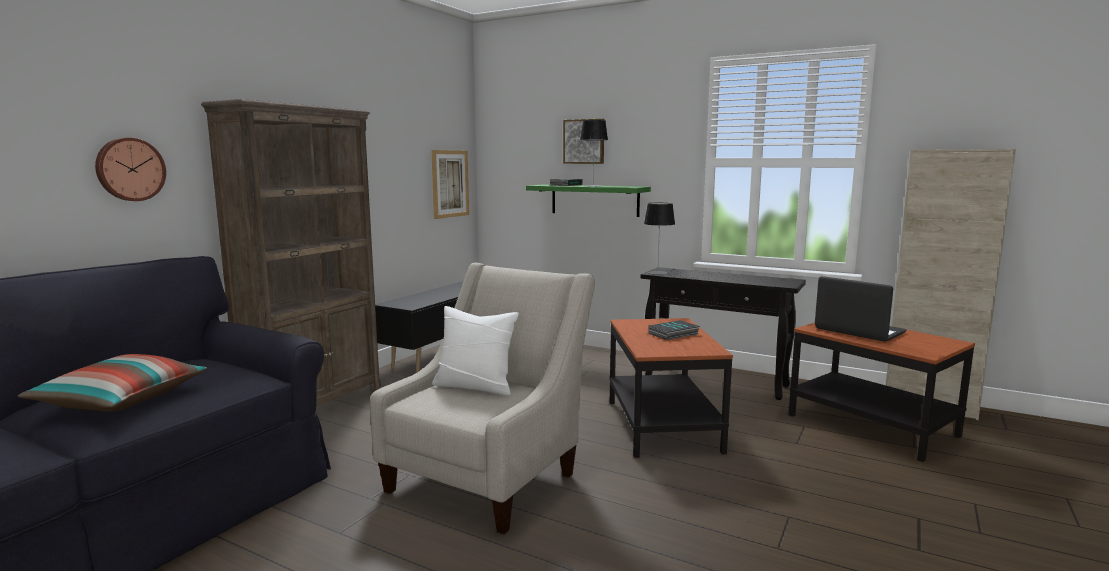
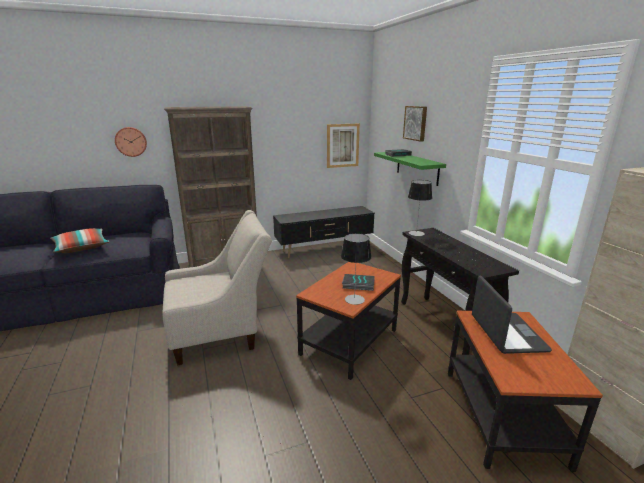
camera: 40 degrees right, 10 degrees up
white pillow [432,306,519,396] -> none
table lamp [580,120,608,187] -> table lamp moved to [341,233,372,305]

